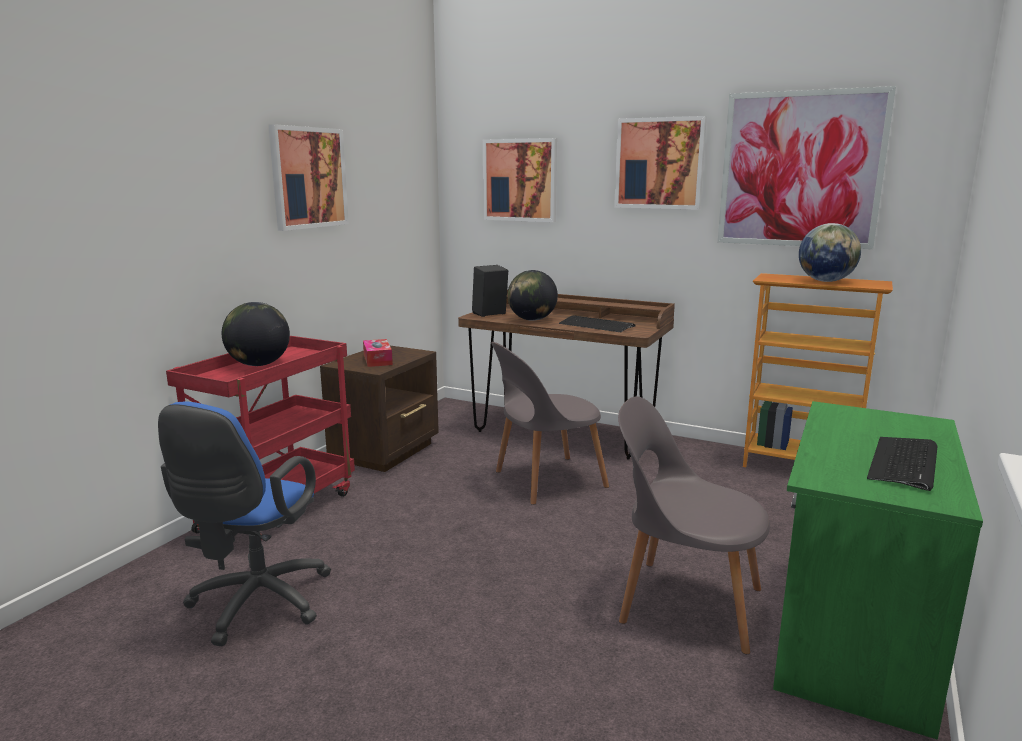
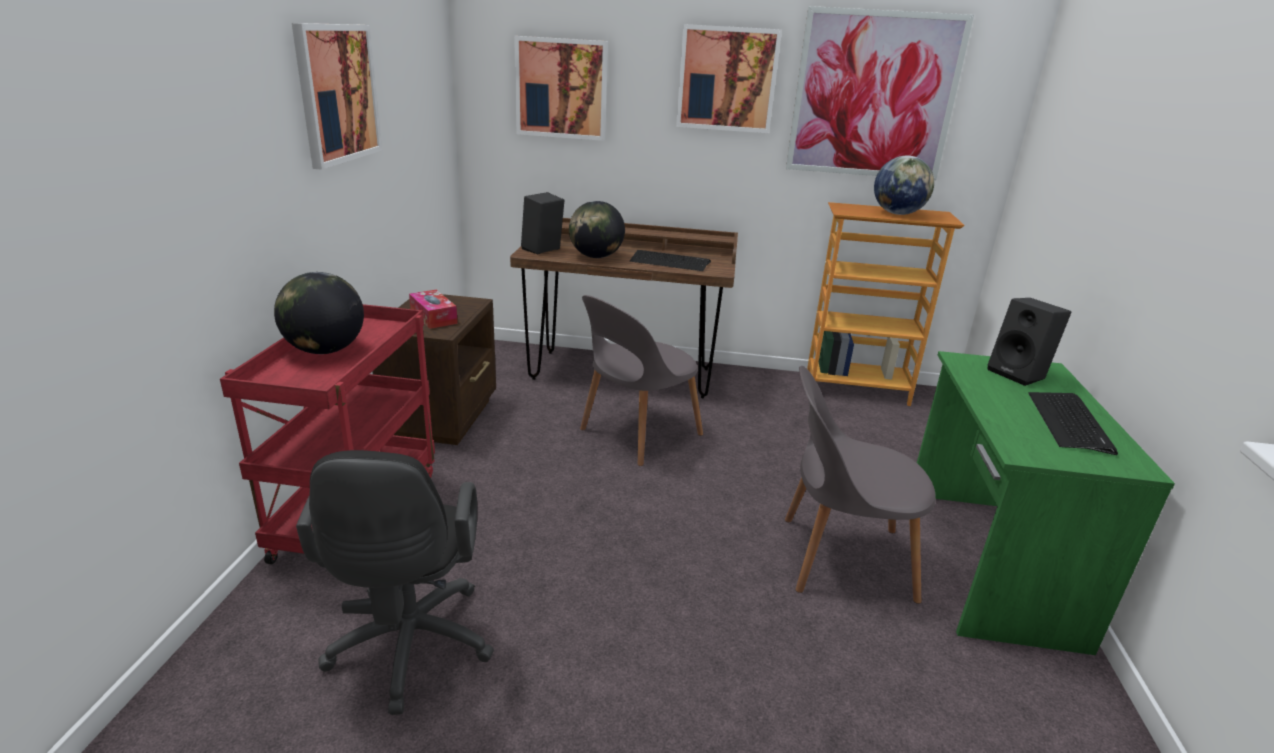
camera: 20 degrees left, 10 degrees up
blue office chair [158,402,331,646] -> black office chair [296,450,494,715]
none -> black speaker [987,298,1072,386]

